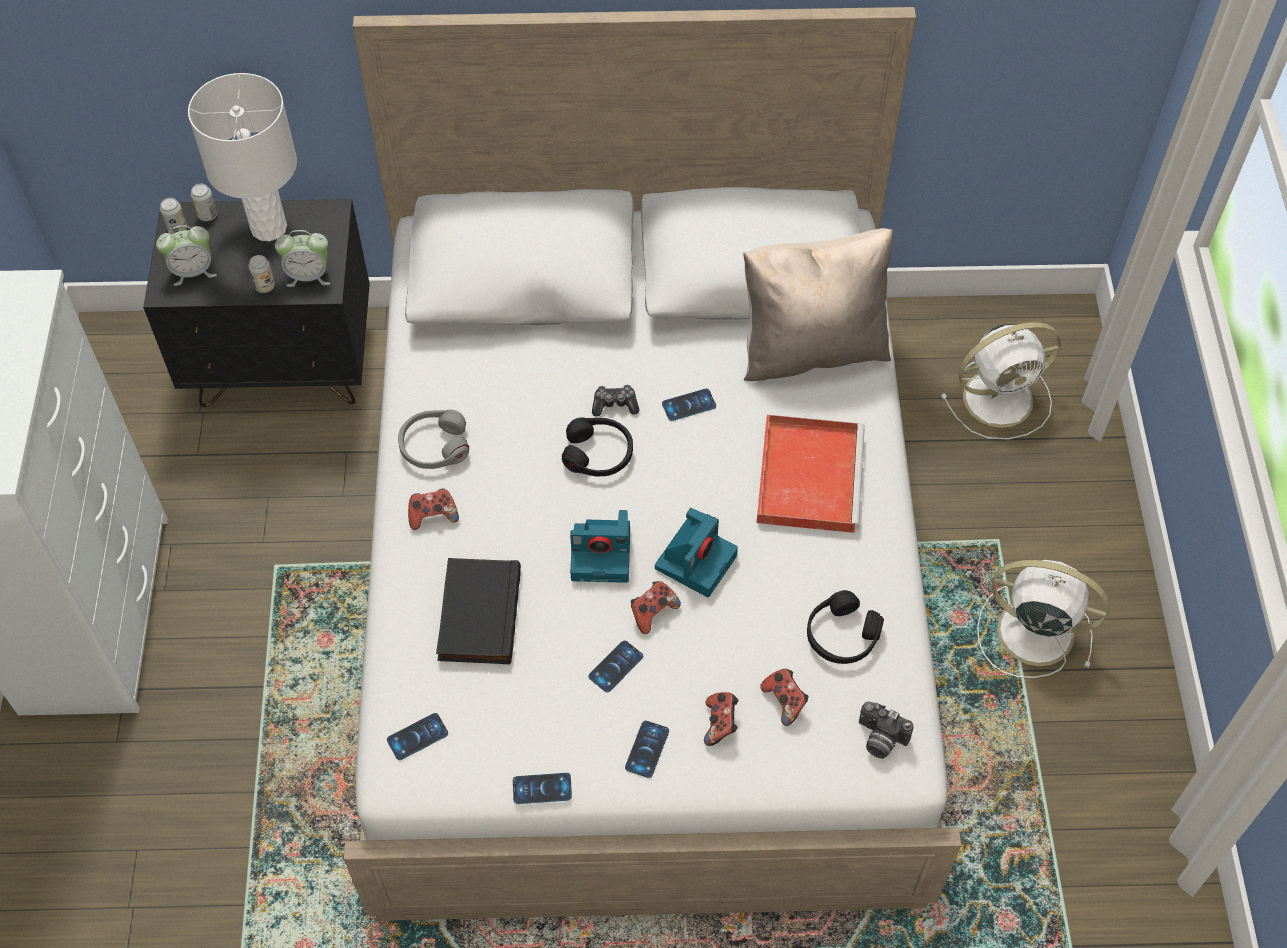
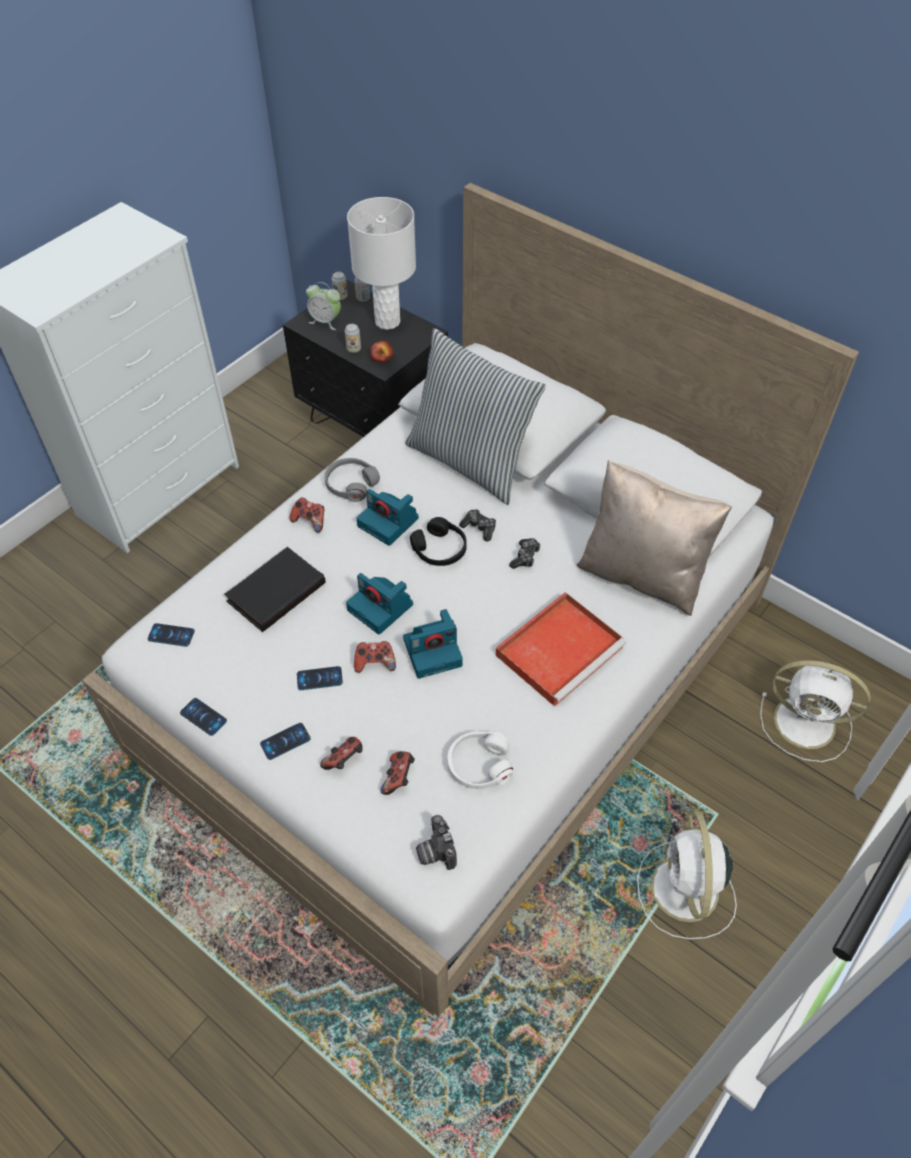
camera: 40 degrees right, 5 degrees down
alarm clock [275,230,330,287] -> apple [370,341,394,363]
phone [662,389,716,421] -> game controller [509,538,541,569]
black headphones [807,590,884,664] -> white headphones [448,732,513,789]
white fan [977,560,1109,678] -> white fan turned 150 degrees counterclockwise [637,810,737,940]
none -> camera [357,489,419,546]
none -> pillow [405,328,546,505]

